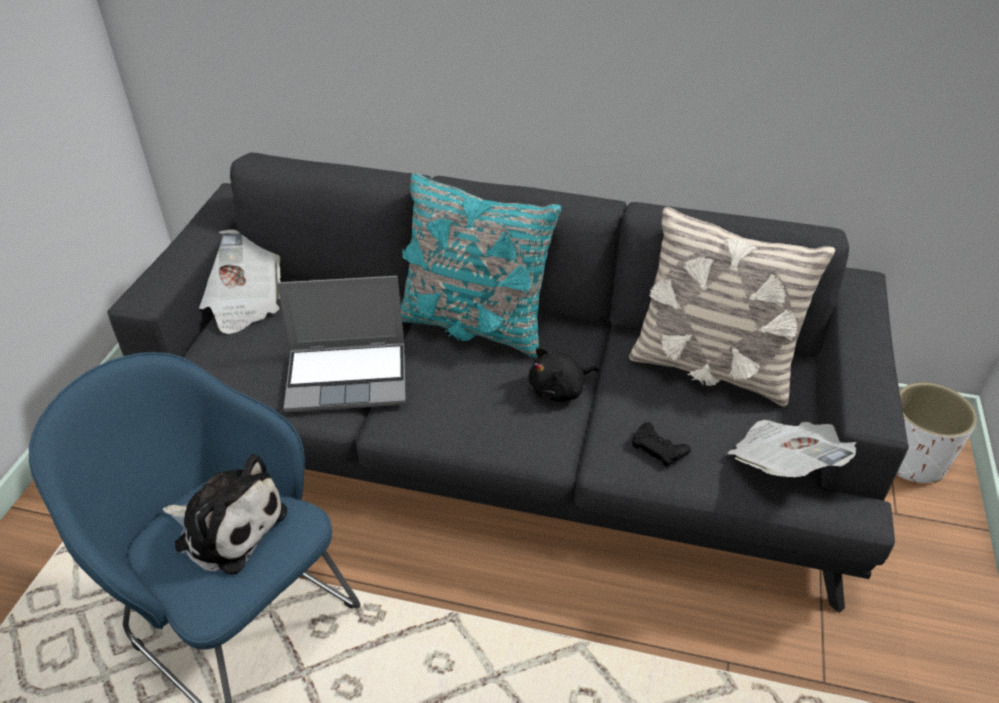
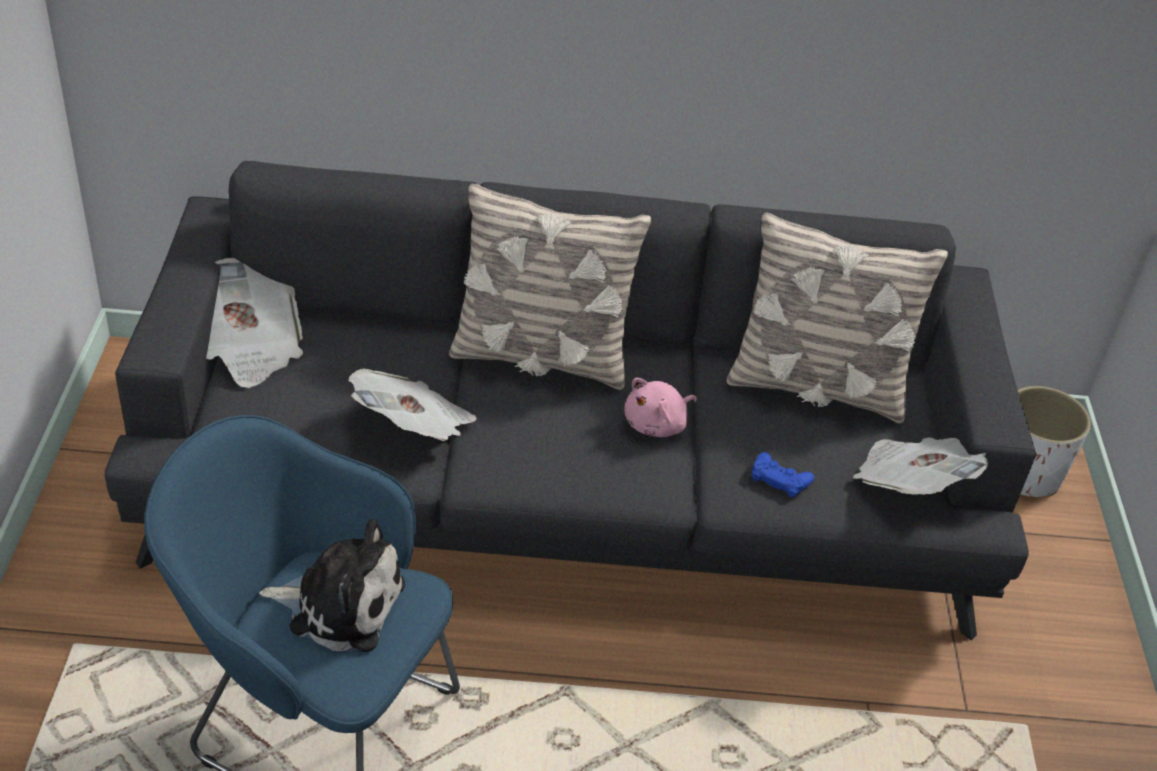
camera: 15 degrees left, 0 degrees up
laptop [277,276,406,412] -> newspaper [349,369,477,441]
turquoise pillow [401,173,561,358] -> beige pillow [449,184,651,390]
black plush toy [529,347,599,402] -> pink plush toy [624,378,697,437]
black game controller [632,422,691,467] -> blue game controller [752,452,814,498]

